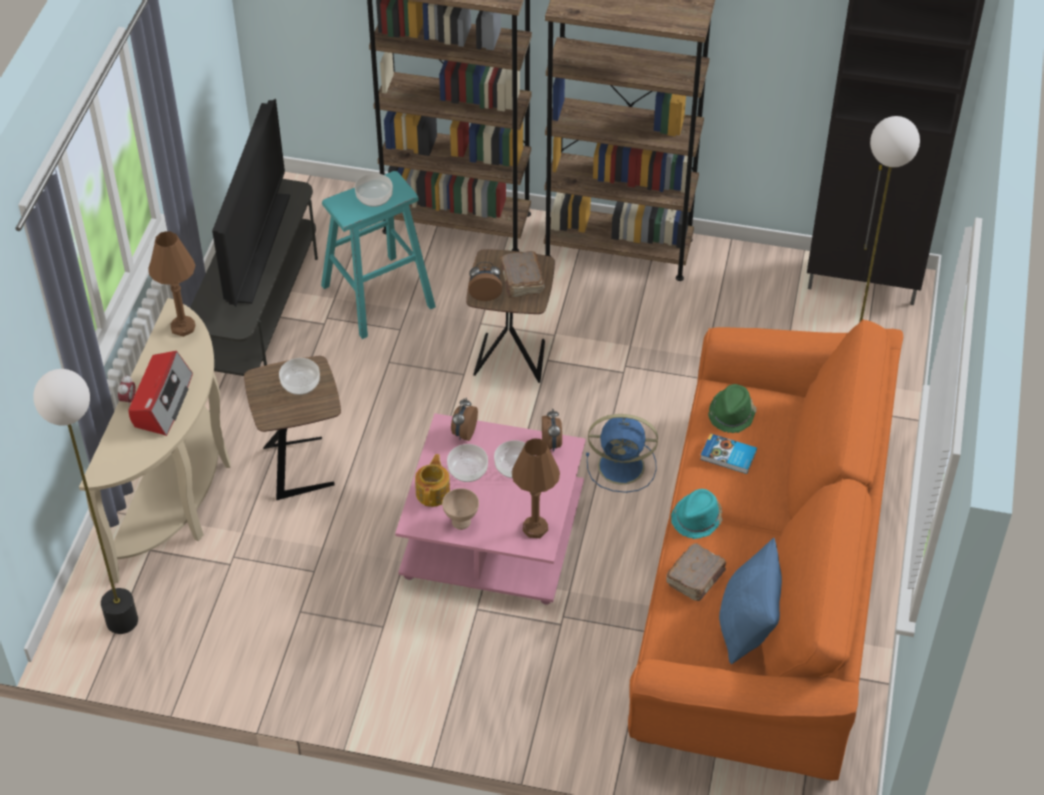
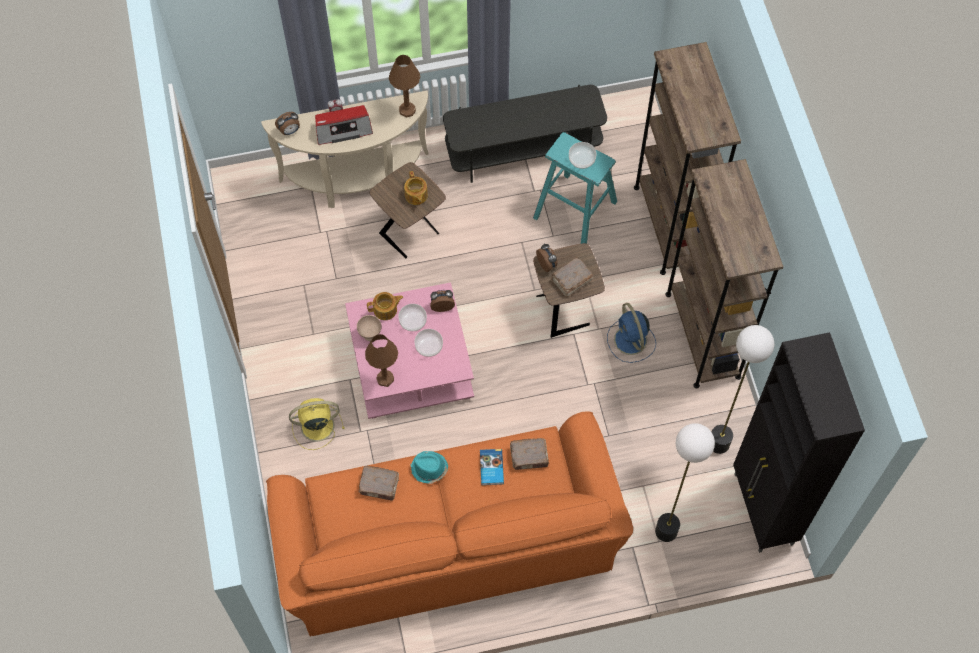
camera: 65 degrees right, 15 degrees up
floor lamp [33,369,138,634] -> floor lamp moved to [712,325,774,454]
television [212,99,290,307] -> none
bowl [279,358,320,395] -> teapot [404,171,428,205]
alarm clock [542,409,562,452] -> alarm clock moved to [275,112,300,135]
blue fan [586,414,658,493] -> blue fan moved to [607,303,656,363]
green hat [708,384,757,433] -> brown book [510,438,549,470]
blue pillow [719,538,782,664] -> none
none -> yellow fan [289,398,345,450]

